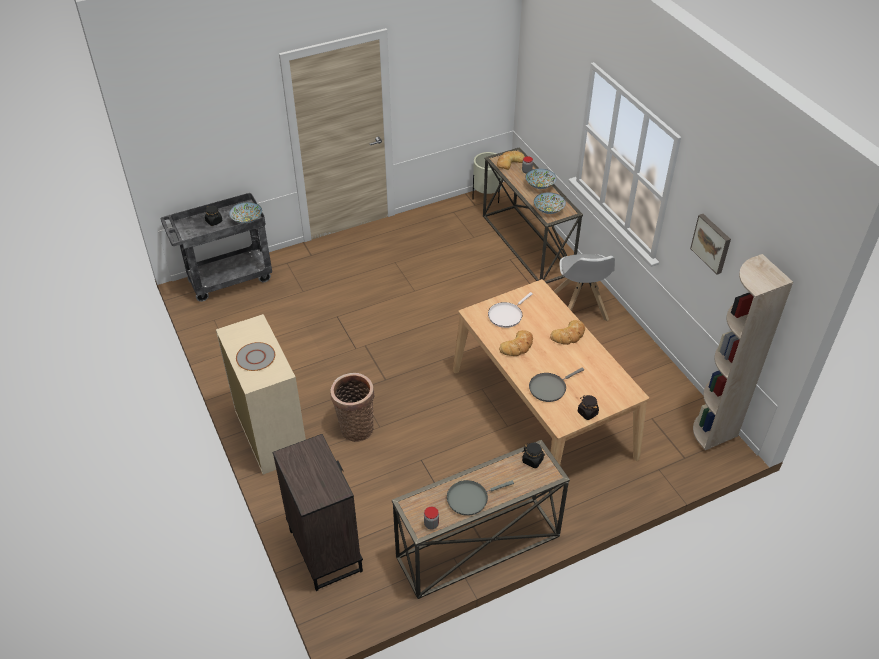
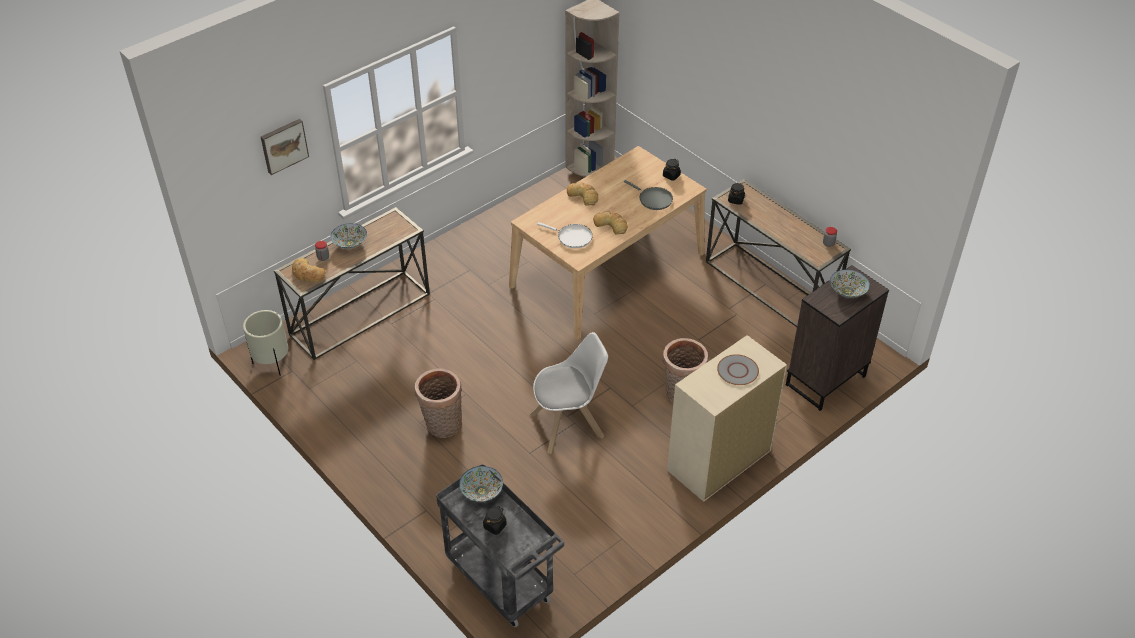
camera: 105 degrees left, 0 degrees up
grey frying pan [447,480,514,516] -> none
bowl [534,192,566,214] -> bowl moved to [830,269,870,298]
chair [554,254,615,321] -> chair moved to [530,332,608,454]
picture [690,214,731,275] -> picture moved to [261,119,309,175]
none -> basket [415,368,462,438]

